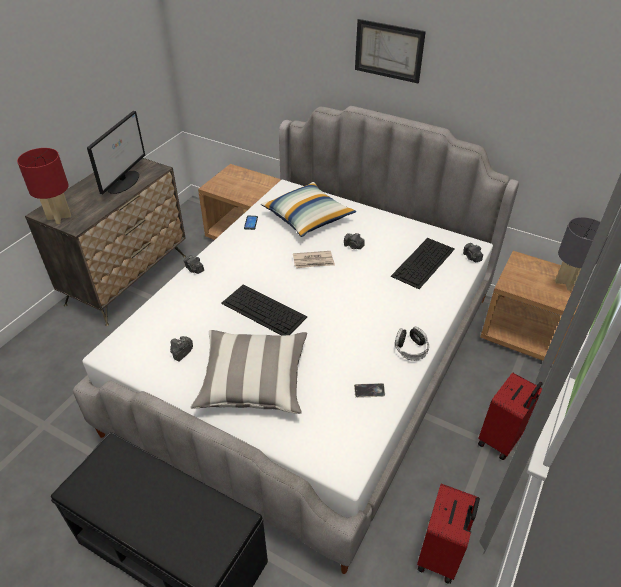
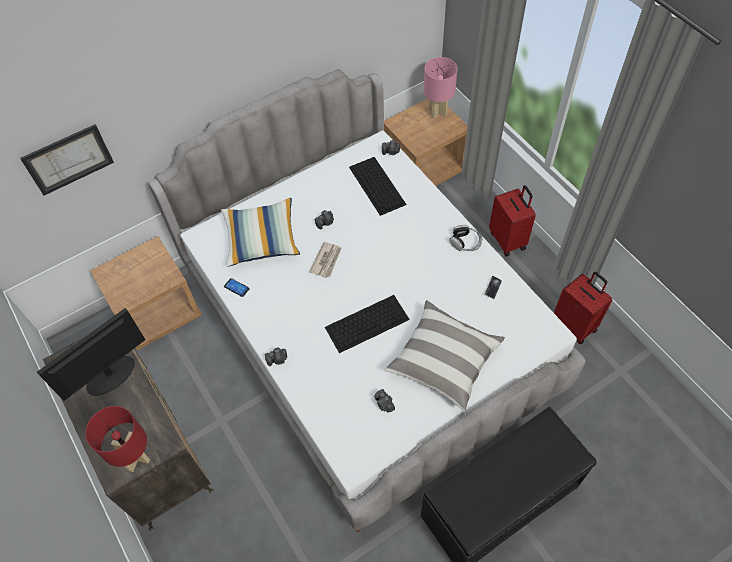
camera: 60 degrees left, 15 degrees up
monitor [87,111,145,194] -> monitor turned 90 degrees counterclockwise [37,308,145,401]
picture [355,19,426,83] -> picture moved to [20,124,114,195]
grey table lamp [555,217,609,291] -> pink table lamp [424,57,457,119]

